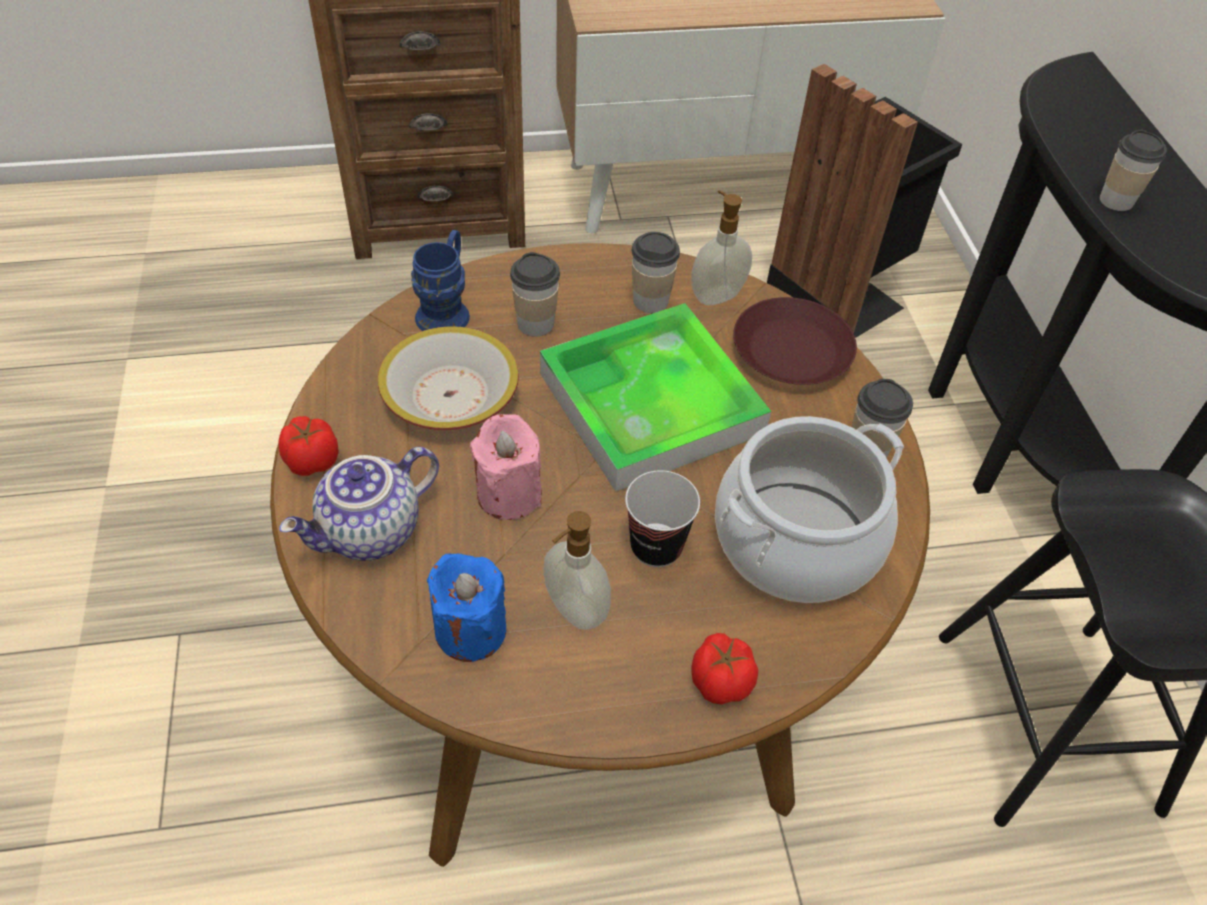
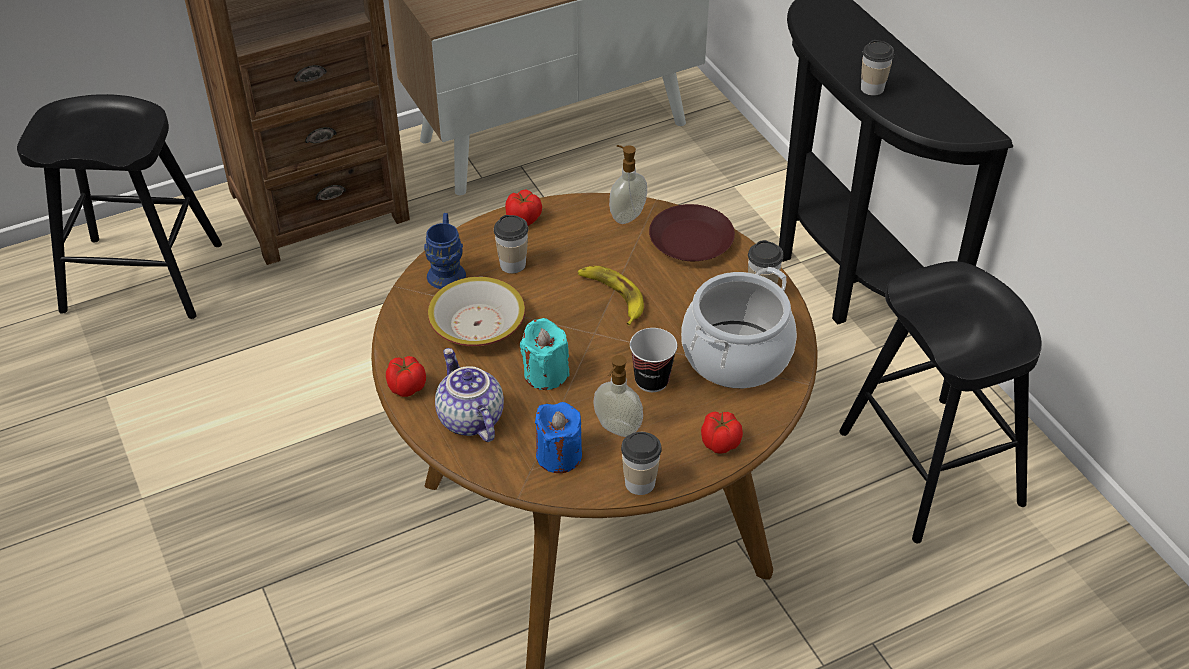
camera: 15 degrees left, 5 degrees down
teapot [279,447,439,561] -> teapot turned 120 degrees clockwise [435,348,504,442]
pink candle [470,414,542,520] -> turquoise candle [520,318,569,390]
tray [540,303,771,492] -> banana [578,266,644,325]
cup [632,232,680,313] -> cup moved to [621,432,662,495]
black trash can [767,64,962,338] -> none
none -> black stool [17,94,222,319]
none -> tomato [505,189,542,226]

